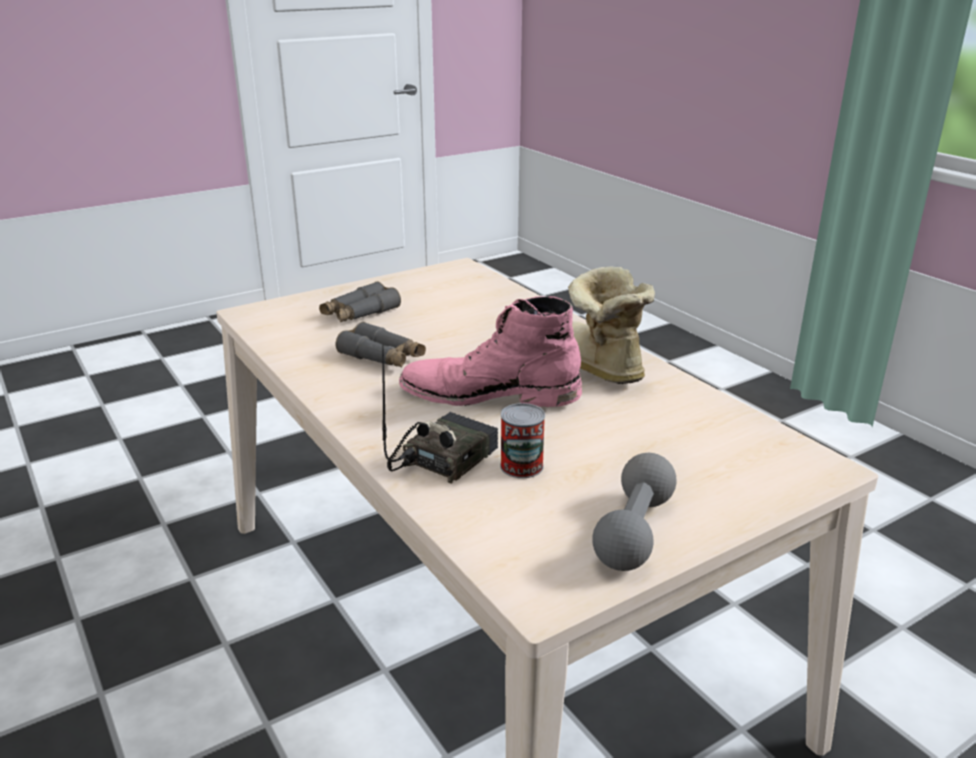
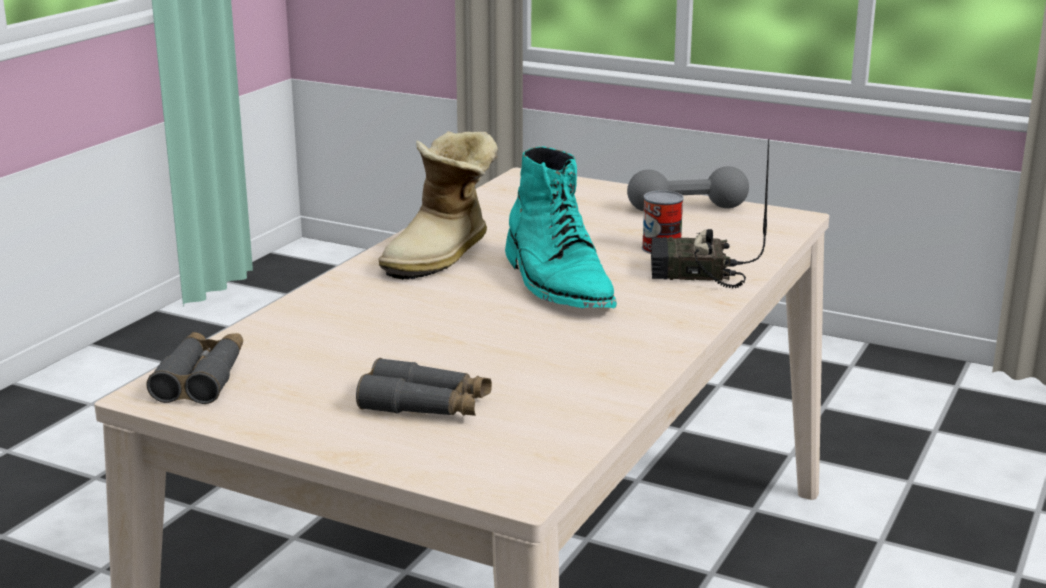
camera: 120 degrees left, 5 degrees down
grey binoculars [335,322,426,367] -> grey binoculars moved to [146,332,243,404]
pink boot [399,296,582,407] -> turquoise boot [505,146,617,309]

